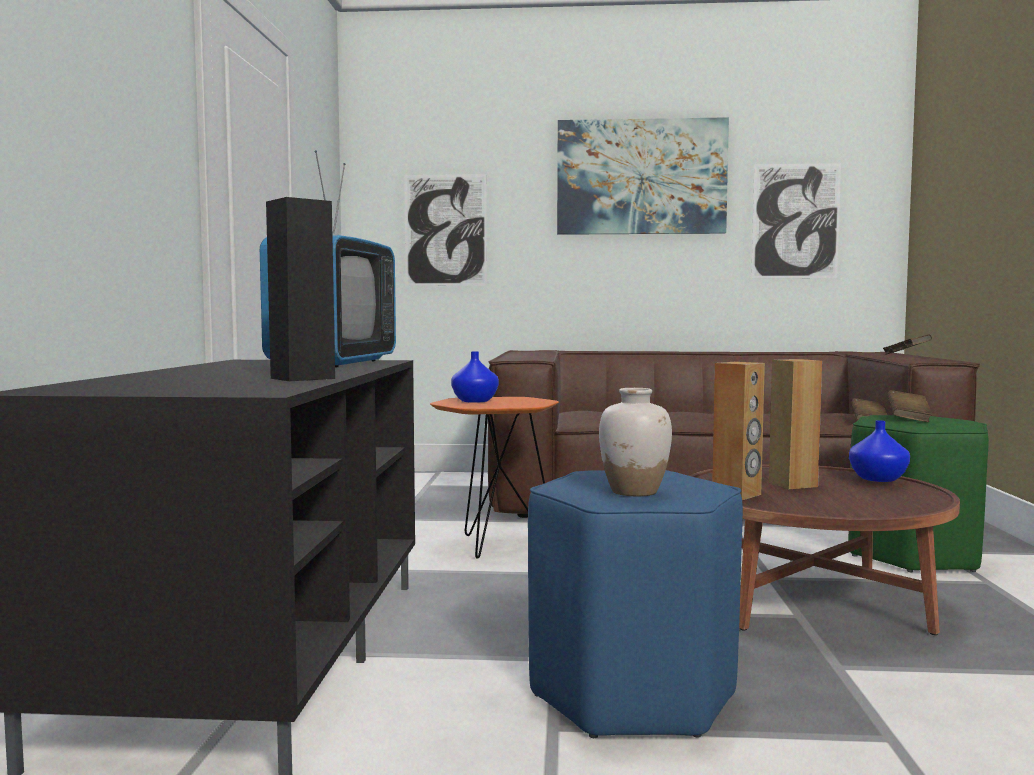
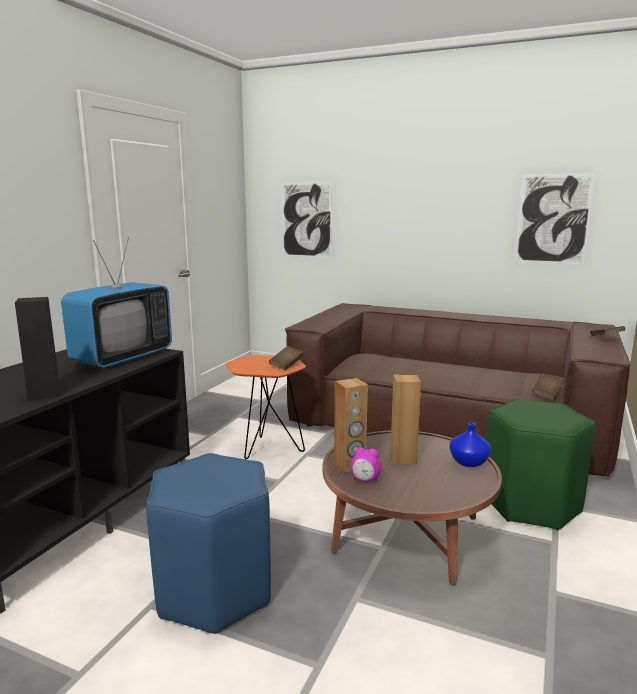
camera: 20 degrees right, 10 degrees up
blue vase [451,351,499,403] -> none
picture [557,117,729,235] -> none
white vase [599,388,672,496] -> none
brown book [887,390,932,422] -> brown book moved to [269,346,303,370]
none -> alarm clock [351,448,381,482]

